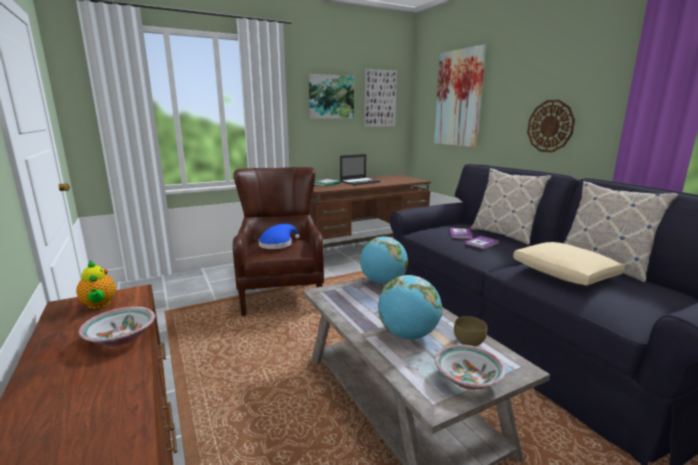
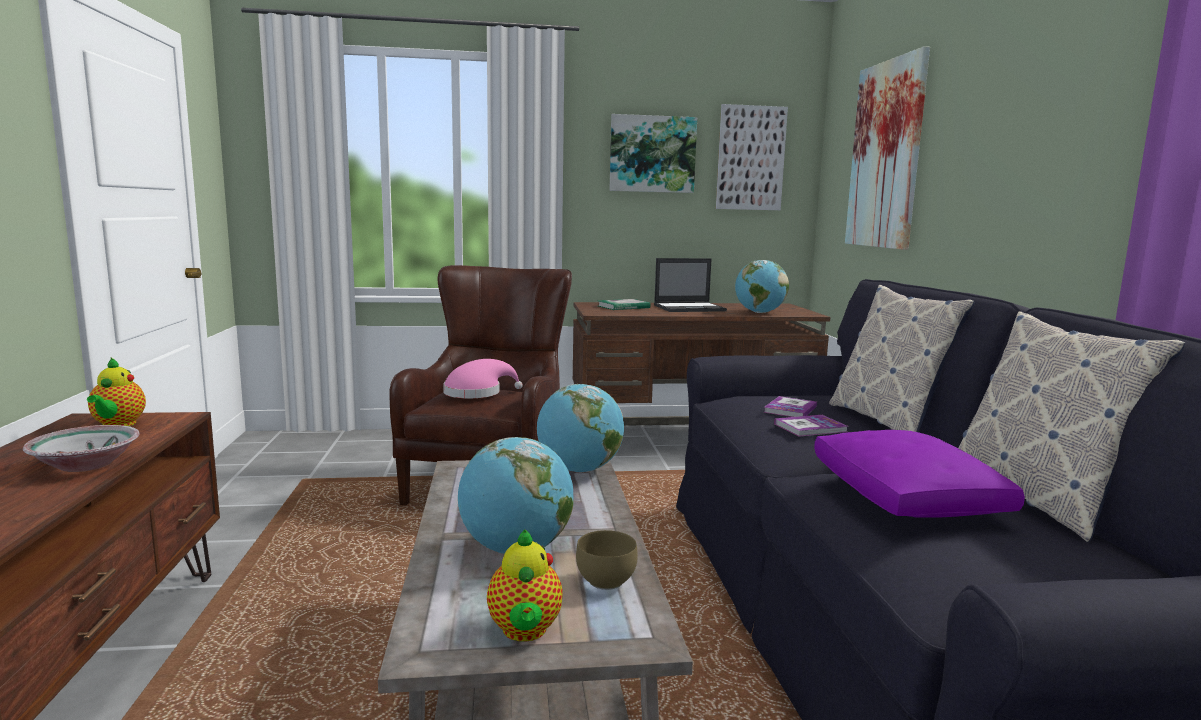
camera: 20 degrees right, 5 degrees down
blue hat [259,224,300,249] -> pink hat [443,359,523,398]
bowl [435,345,506,390] -> teapot [487,529,563,642]
beige pillow [513,242,624,286] -> purple pillow [814,430,1025,518]
wall clock [527,100,575,153] -> none
none -> globe [735,260,789,313]

